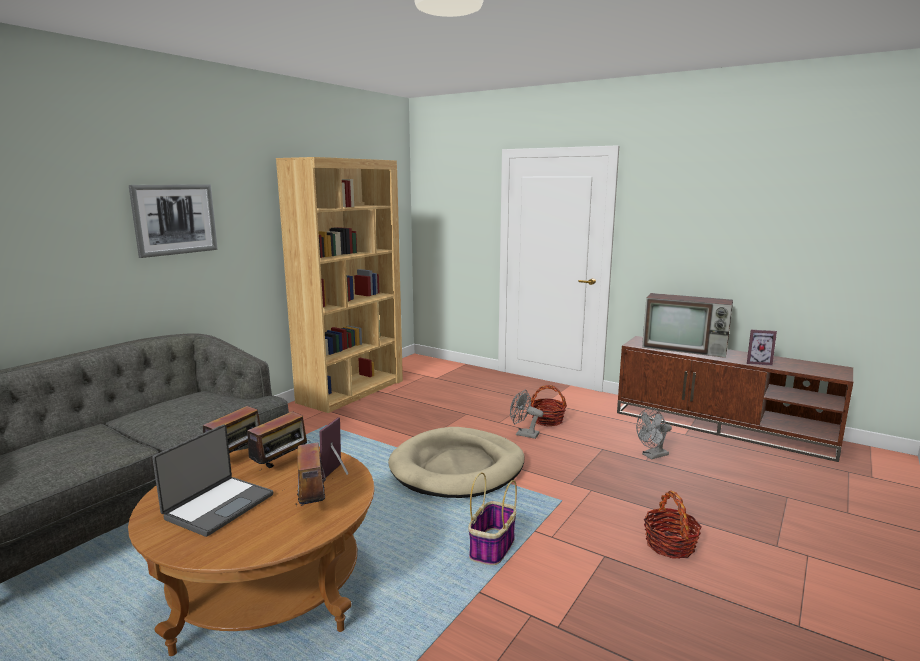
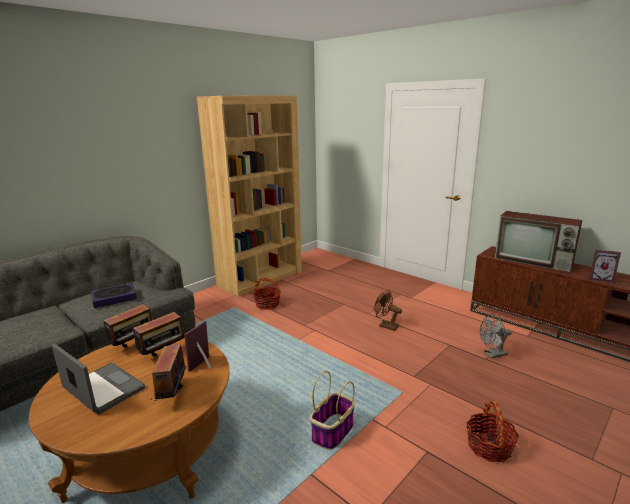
camera: 10 degrees right, 5 degrees up
picture [129,184,218,258] -> none
laptop [152,424,273,537] -> laptop turned 90 degrees counterclockwise [52,344,145,415]
beige dog bed [388,427,525,498] -> none
grey fan [510,390,544,439] -> brown fan [374,290,402,331]
basket [531,385,567,426] -> basket moved to [253,278,281,310]
none -> book [91,283,137,308]

